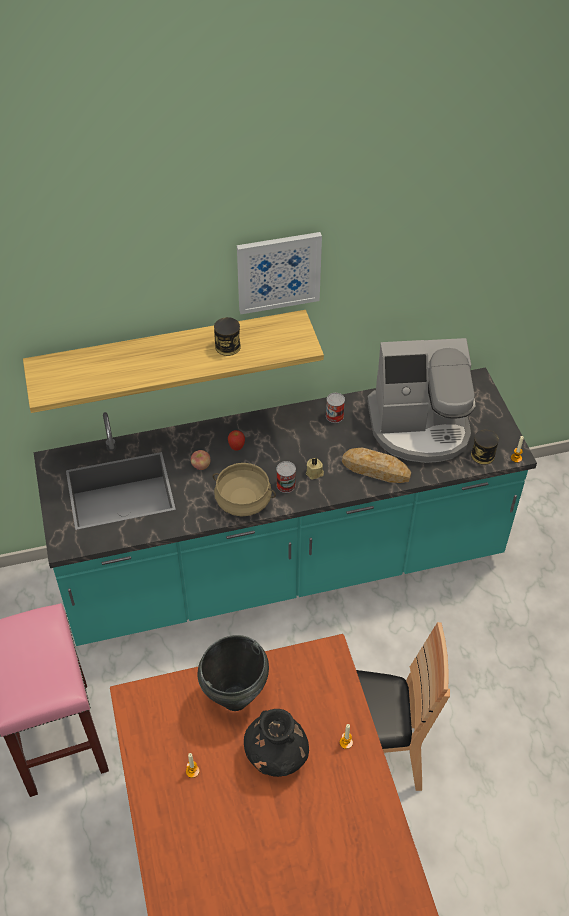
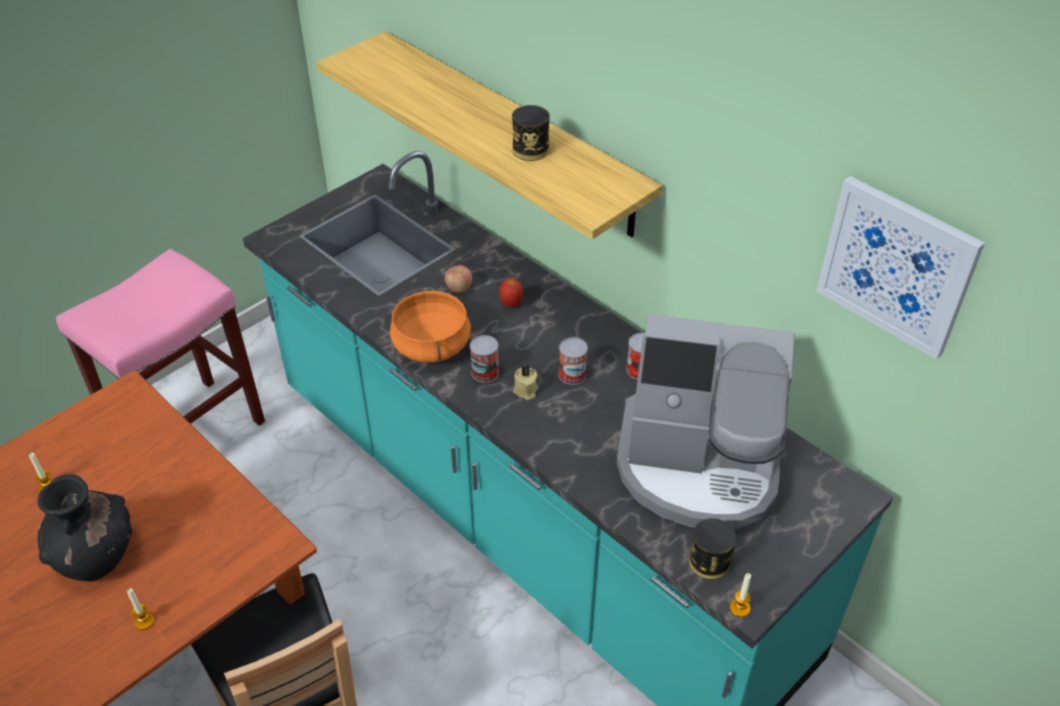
camera: 60 degrees right, 5 degrees down
black cooking pot [197,635,269,711] -> none
beige cooking pot [213,463,276,517] -> orange cooking pot [390,288,471,362]
picture [237,232,322,314] -> picture moved to [816,176,985,360]
bread [342,448,411,483] -> none
coffee machine [367,338,475,463] -> coffee machine turned 45 degrees counterclockwise [617,314,795,529]
none -> can [558,337,588,385]

